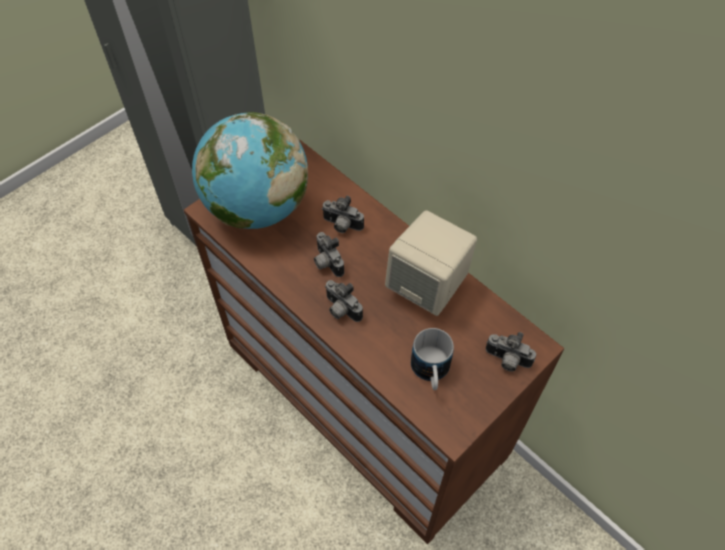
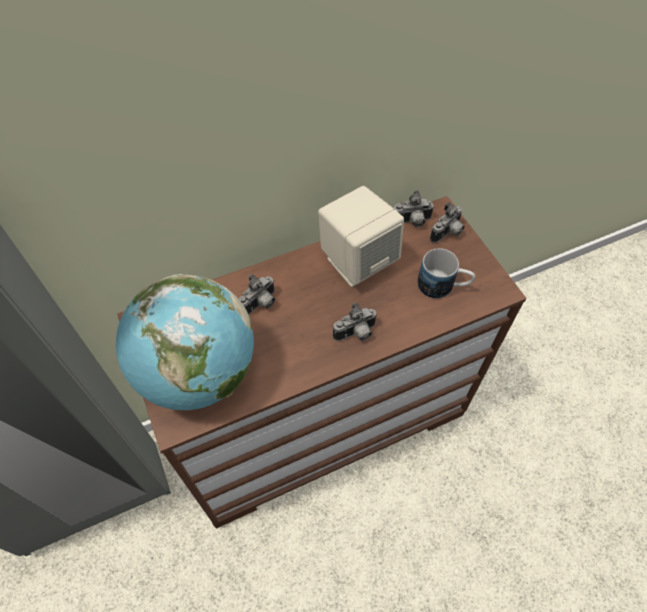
camera: 70 degrees left, 0 degrees up
camera [314,232,344,277] -> camera moved to [393,190,434,227]

